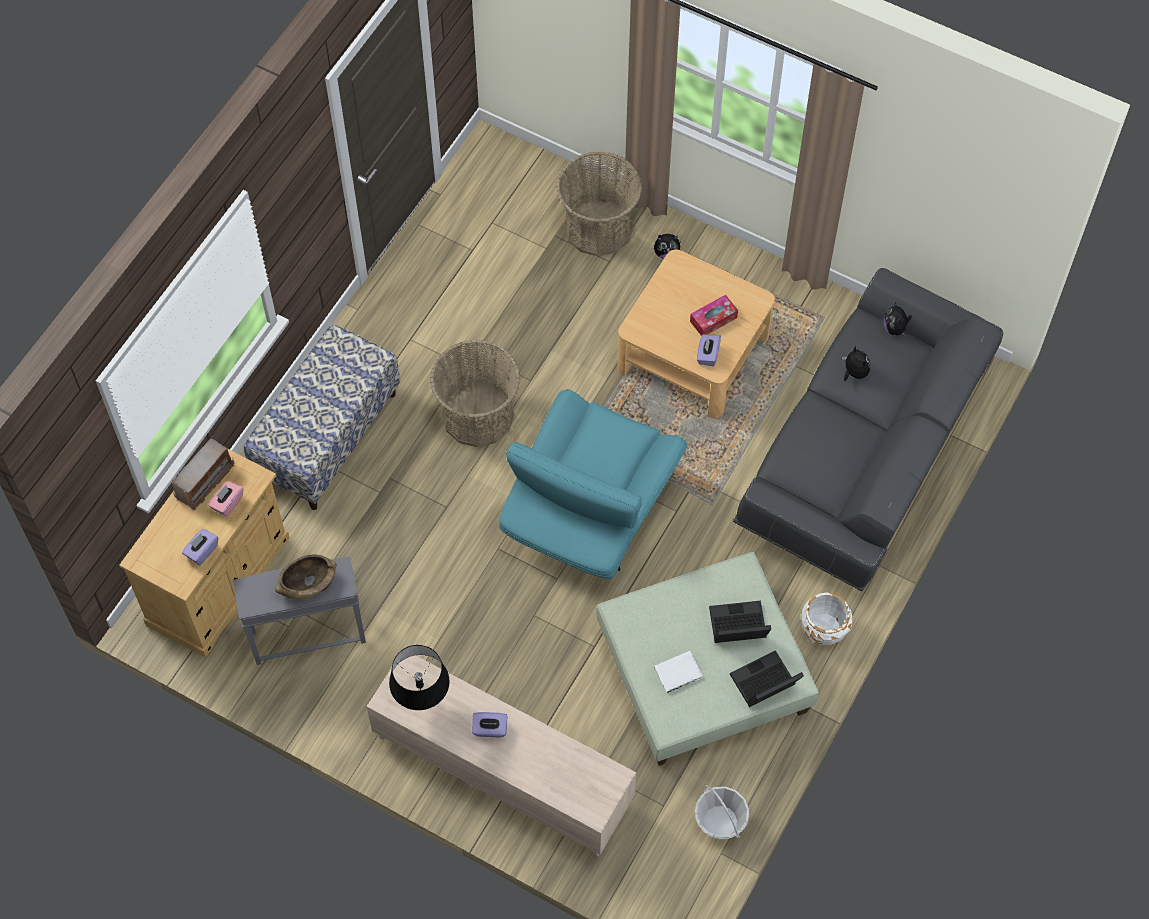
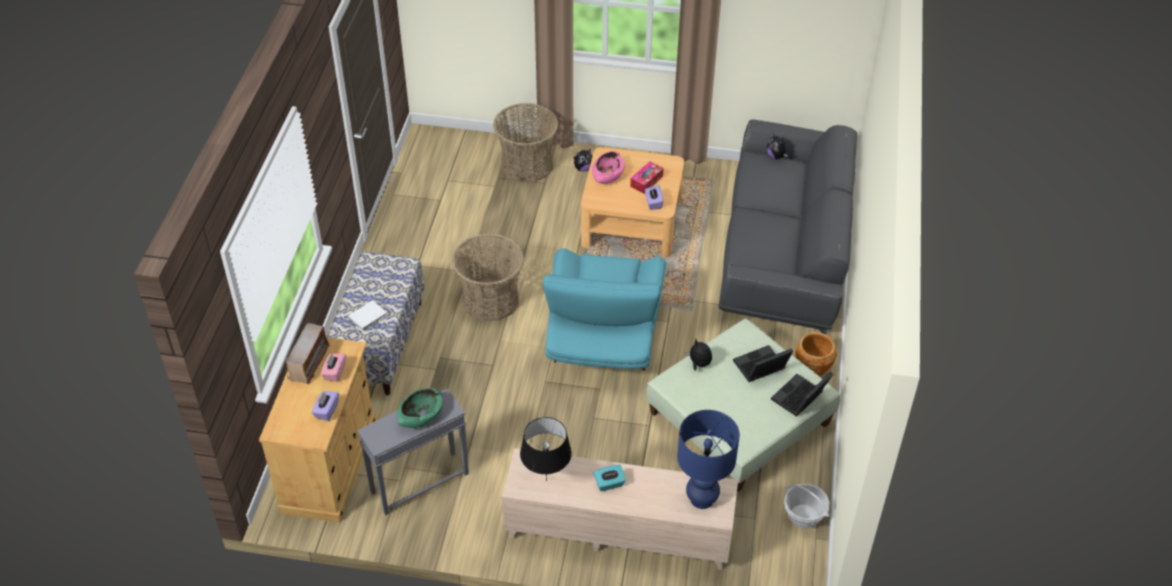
camera: 20 degrees left, 15 degrees down
brown bowl [275,554,337,600] -> green bowl [398,388,443,428]
purple tissue box [472,712,508,737] -> turquoise tissue box [593,465,626,491]
white book [654,651,703,693] -> white book moved to [348,300,387,331]
white planter [801,592,852,645] -> brown planter [795,332,837,376]
plush toy [842,346,870,381] -> plush toy moved to [686,339,712,371]
none -> pink bowl [592,151,625,184]
none -> blue table lamp [677,410,740,509]

